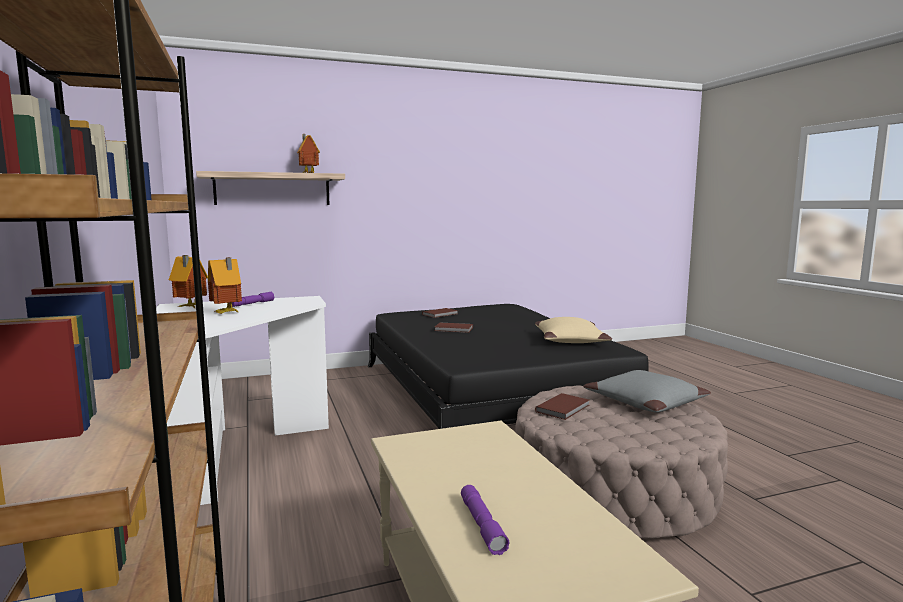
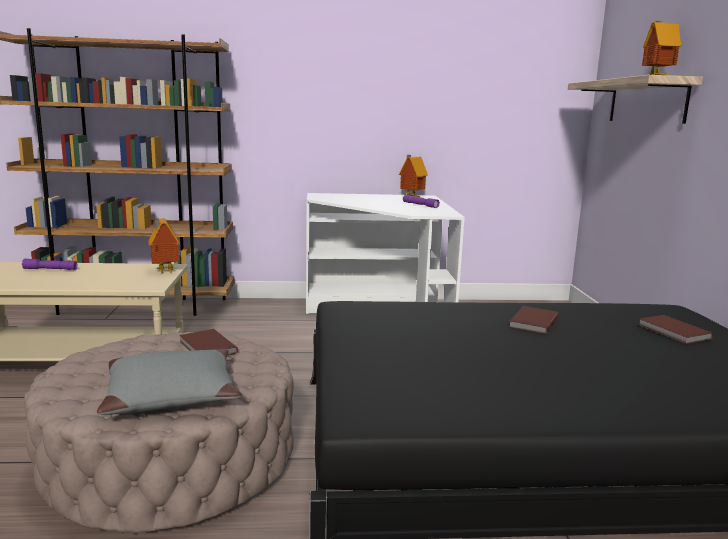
camera: 105 degrees right, 5 degrees up
toy house [208,257,242,314] -> toy house moved to [148,218,180,273]
beige pillow [535,317,612,343] -> none

